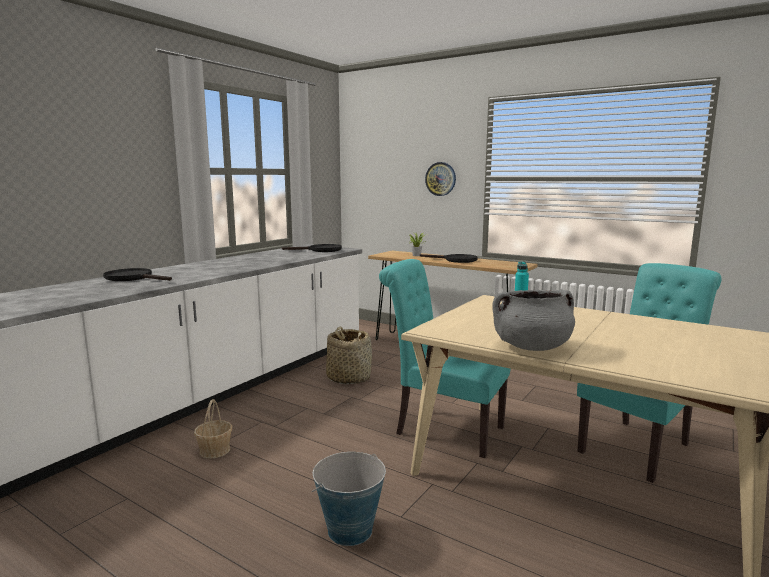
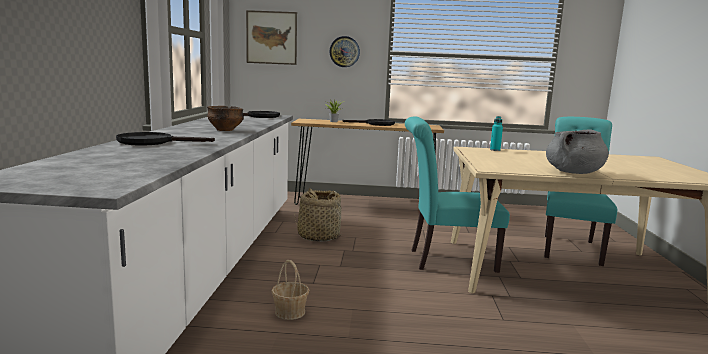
camera: 30 degrees left, 0 degrees up
bucket [311,452,386,546] -> none
none -> bowl [207,106,244,131]
none -> picture [246,10,297,65]

